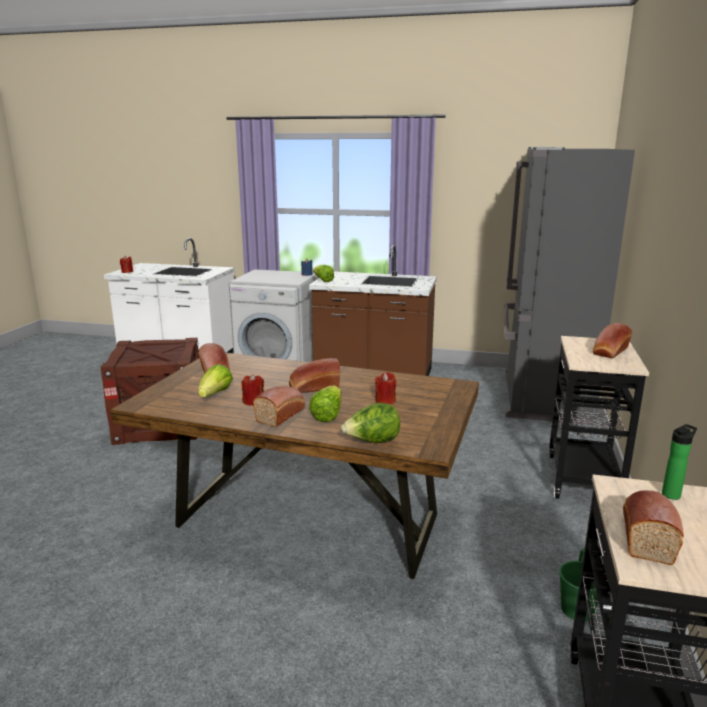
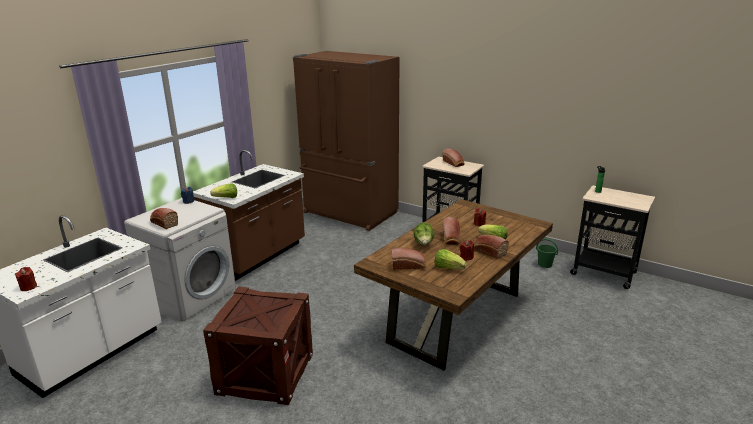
camera: 70 degrees left, 5 degrees up
lettuce [341,403,400,443] -> lettuce moved to [414,222,434,245]
grey fridge [504,147,635,425] -> brown fridge [293,51,400,231]
bread [623,490,684,565] -> bread moved to [150,208,178,229]

